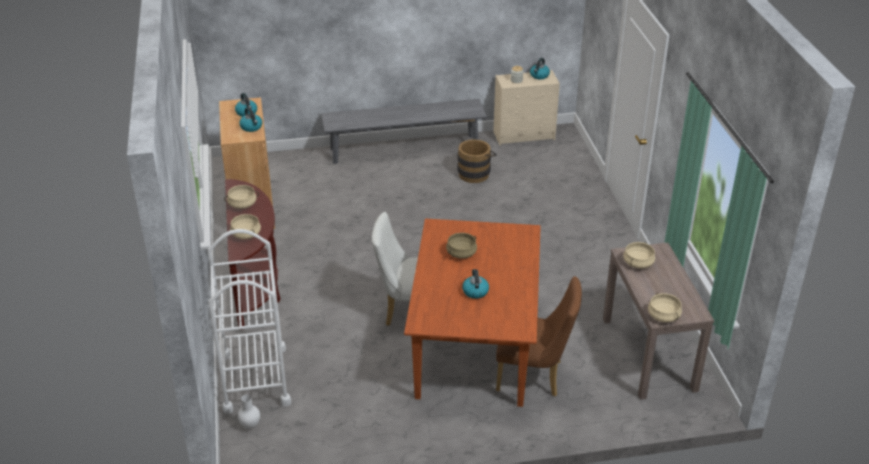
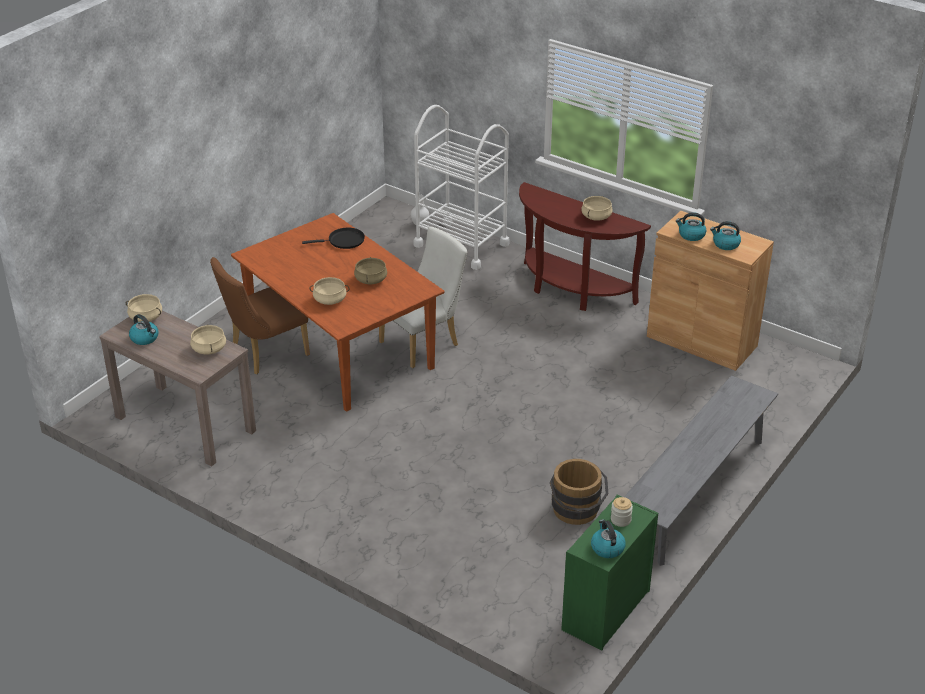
camera: 135 degrees right, 0 degrees up
beige cooking pot [230,214,261,239] -> beige cooking pot moved to [310,277,350,305]
kettle [462,269,489,299] -> kettle moved to [129,314,159,345]
beige dresser [493,70,560,146] -> green dresser [561,495,658,650]
none -> black frying pan [302,228,365,249]

